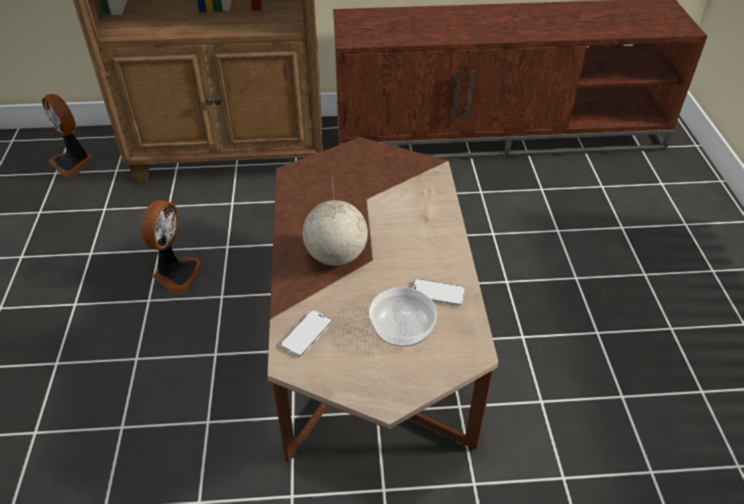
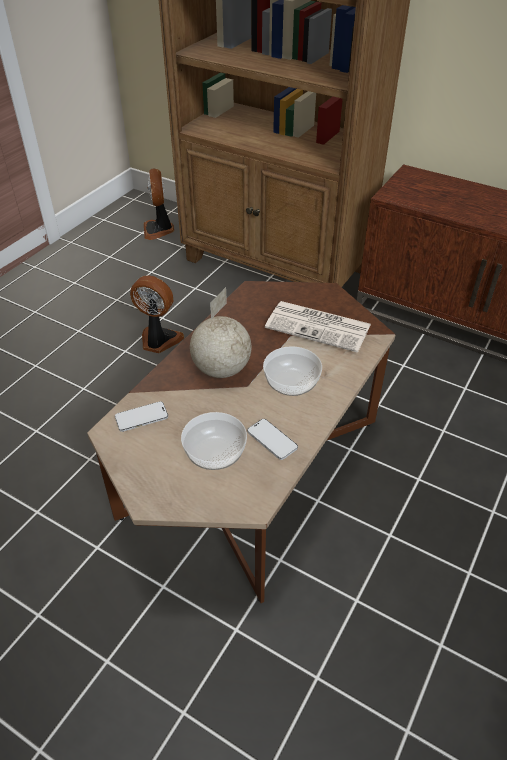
camera: 35 degrees right, 0 degrees up
fan [140,200,205,295] -> fan turned 120 degrees counterclockwise [130,275,184,353]
none -> bowl [263,346,322,396]
none -> newspaper [265,301,371,353]

